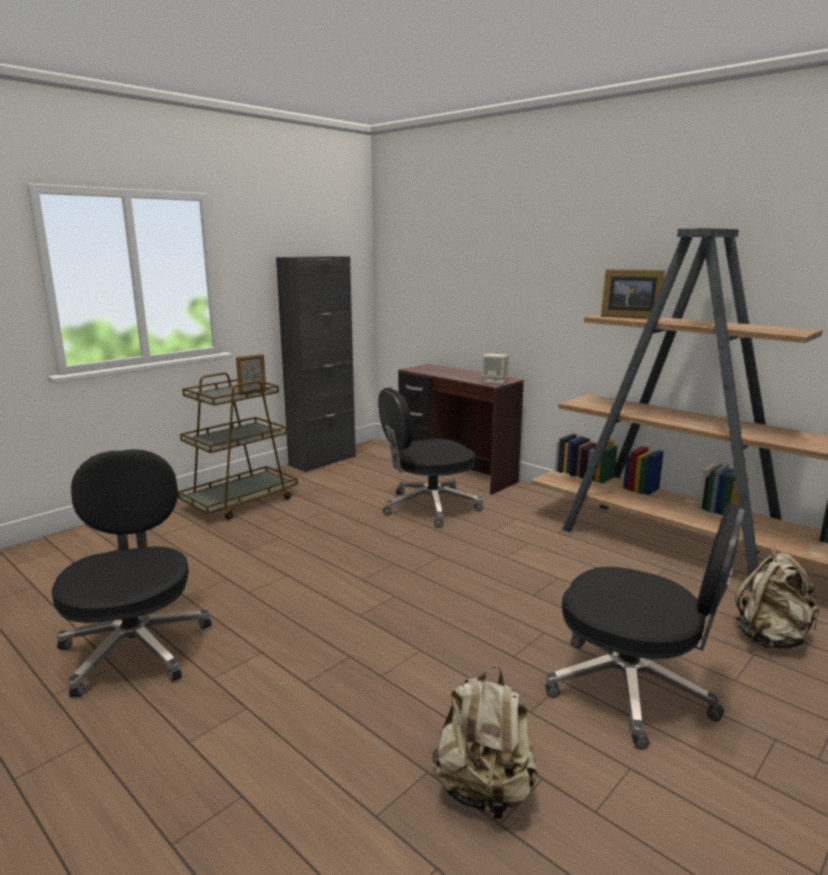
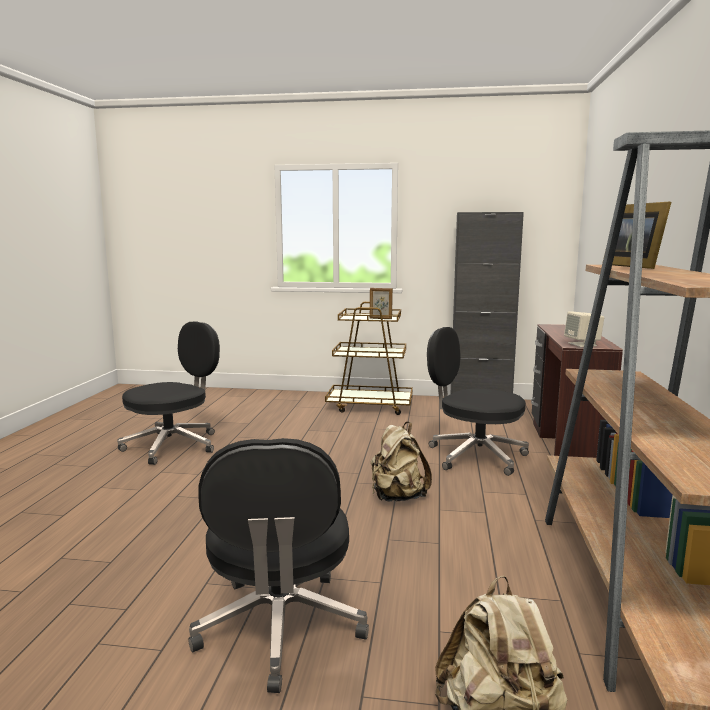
camera: 55 degrees right, 5 degrees down
beige backpack [432,666,538,821] -> beige backpack moved to [371,422,432,502]

